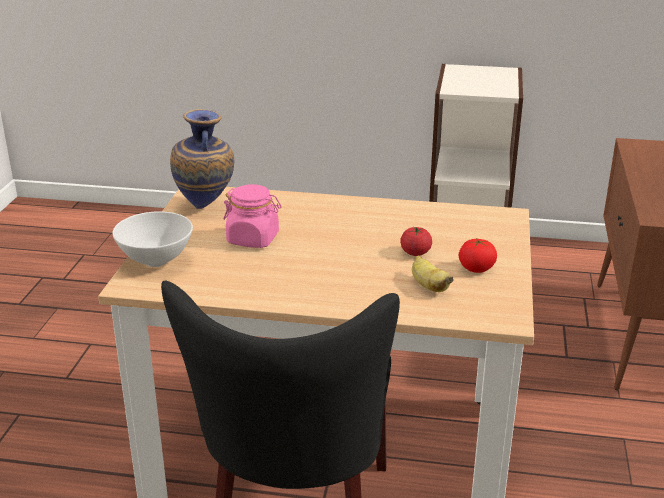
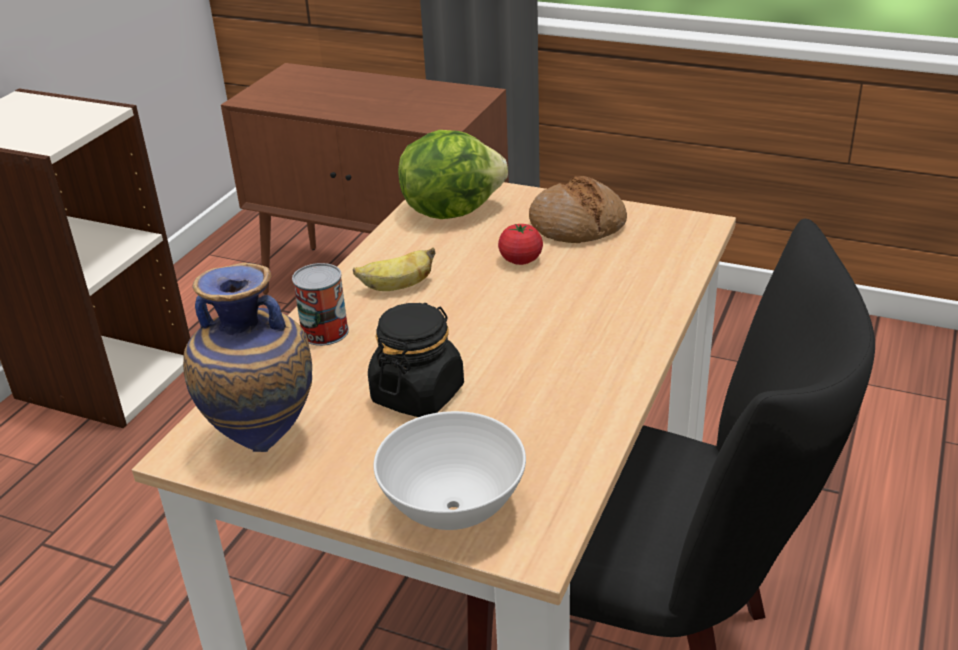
camera: 75 degrees left, 5 degrees up
pink jar [223,184,282,248] -> black jar [368,303,464,417]
banana [412,256,454,292] -> banana moved to [353,247,435,291]
tomato [459,238,497,273] -> bread [529,176,627,243]
none -> can [292,263,349,346]
none -> lettuce [398,130,508,219]

